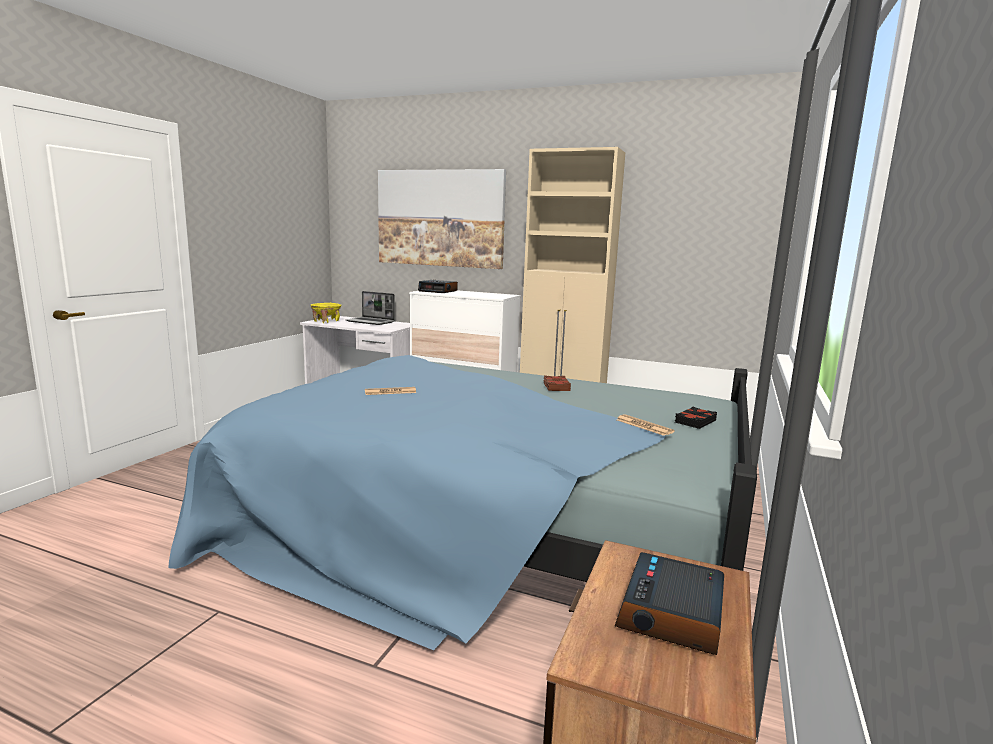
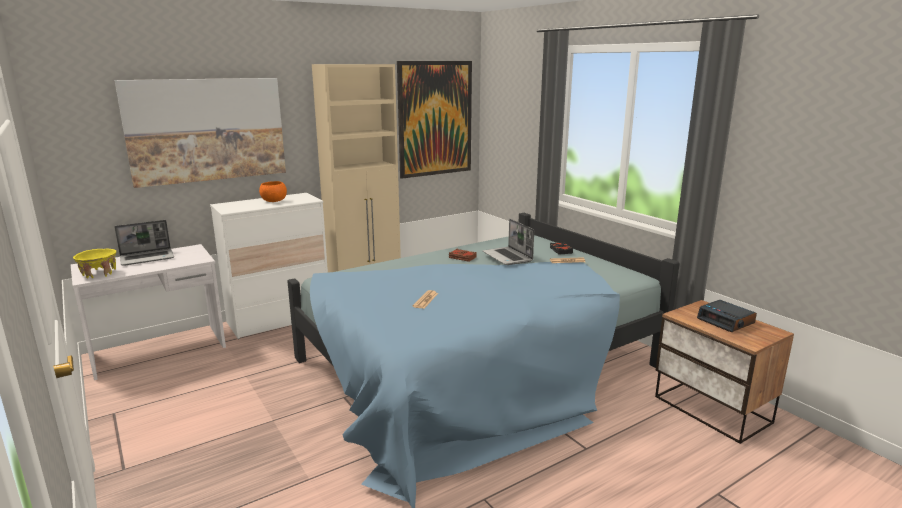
camera: 55 degrees left, 5 degrees up
alarm clock [418,280,458,293] -> none
none -> orange bowl [259,181,287,202]
none -> picture [397,61,472,179]
none -> laptop [482,219,534,265]

